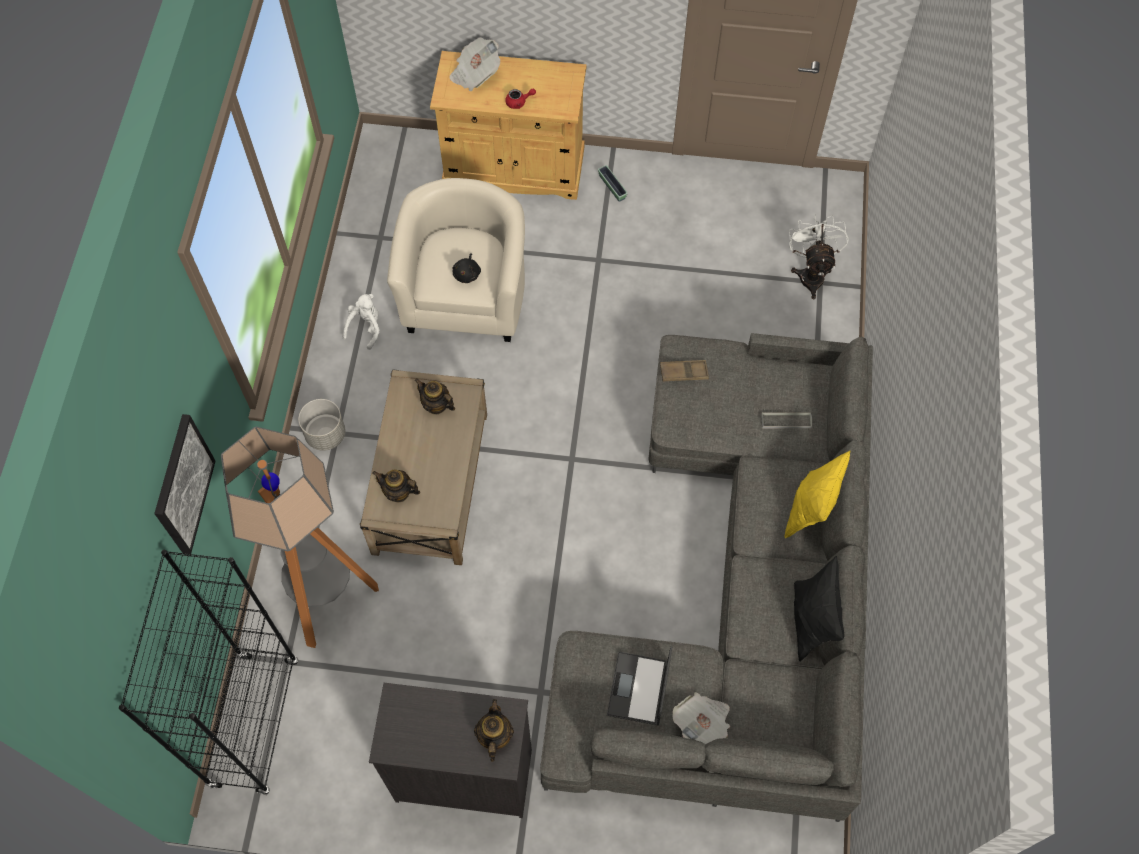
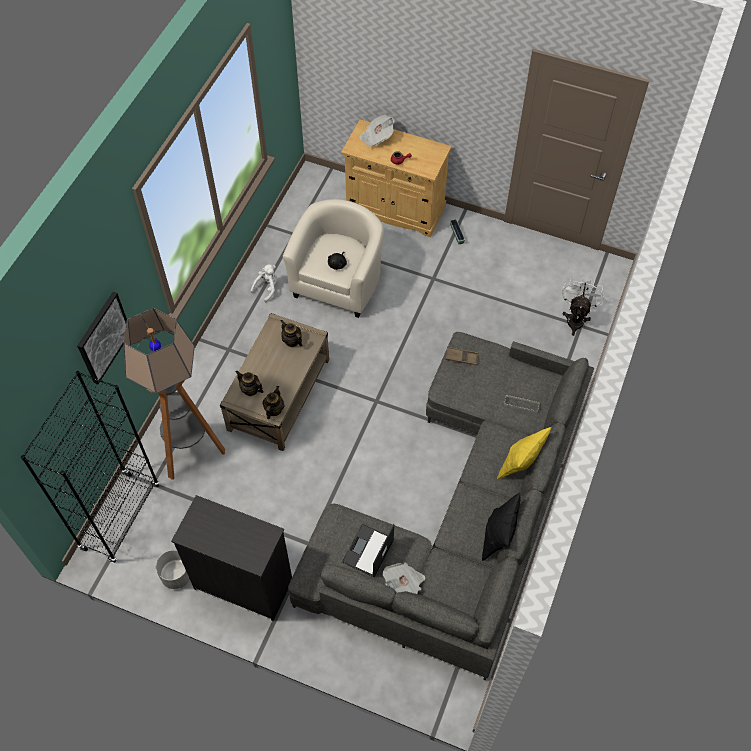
camera: 15 degrees right, 5 degrees down
grey planter [298,399,345,451] -> grey planter moved to [156,550,190,589]
teapot [474,699,514,762] -> teapot moved to [262,386,284,419]

